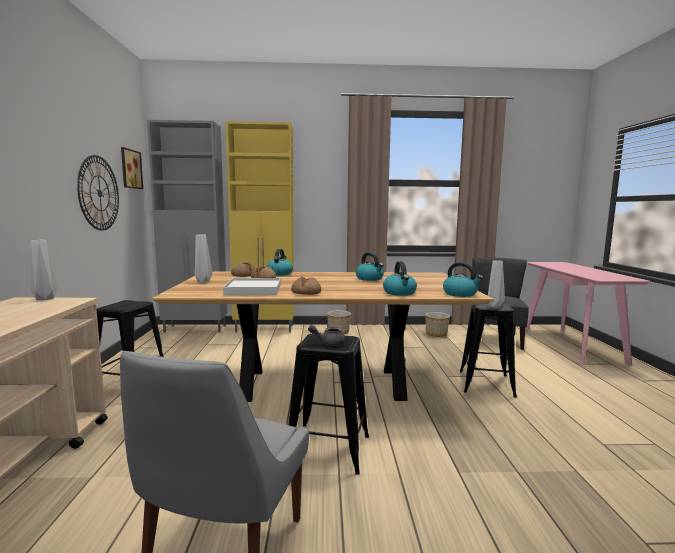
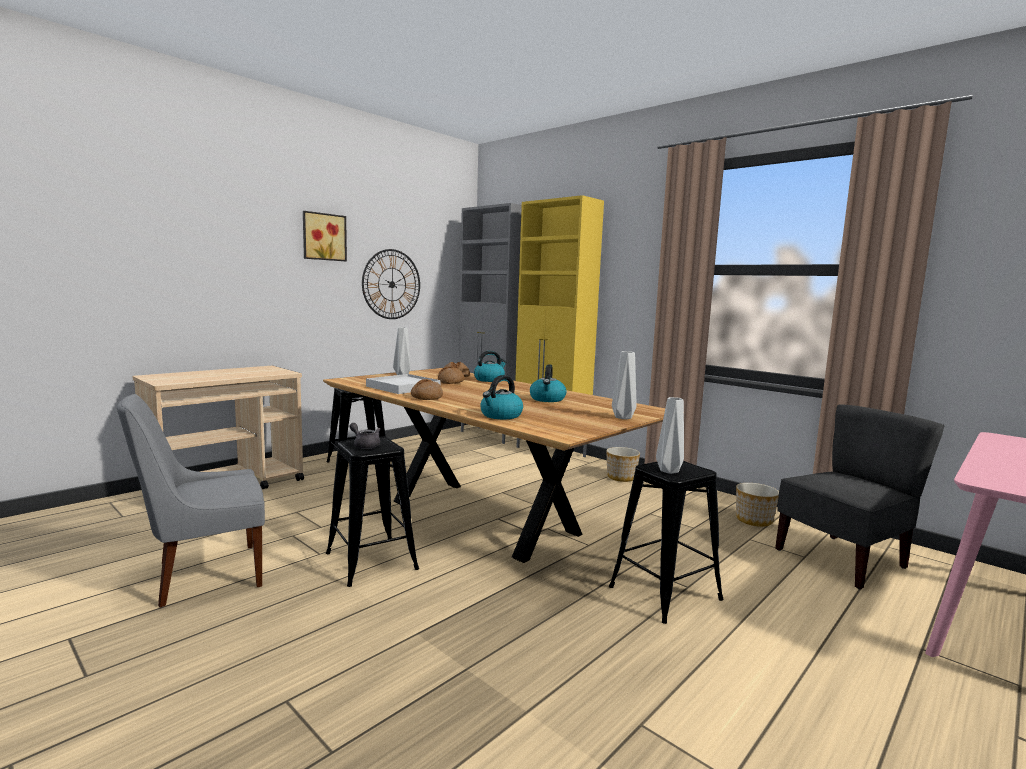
camera: 45 degrees right, 0 degrees up
grey vase [30,240,57,300] -> grey vase moved to [612,351,636,419]
picture [121,147,143,189] -> picture moved to [303,211,347,261]
kettle [443,262,483,297] -> none

